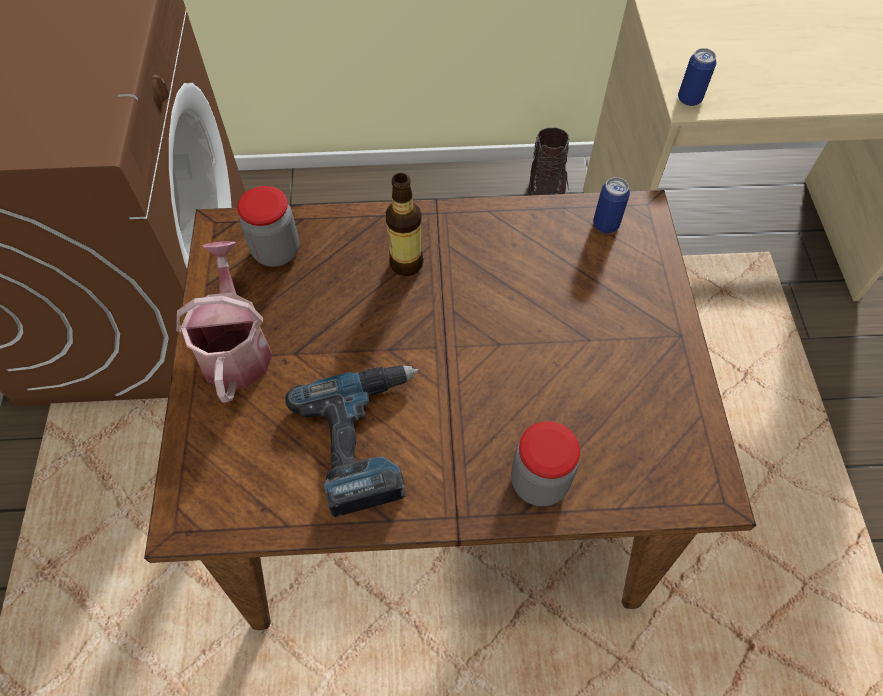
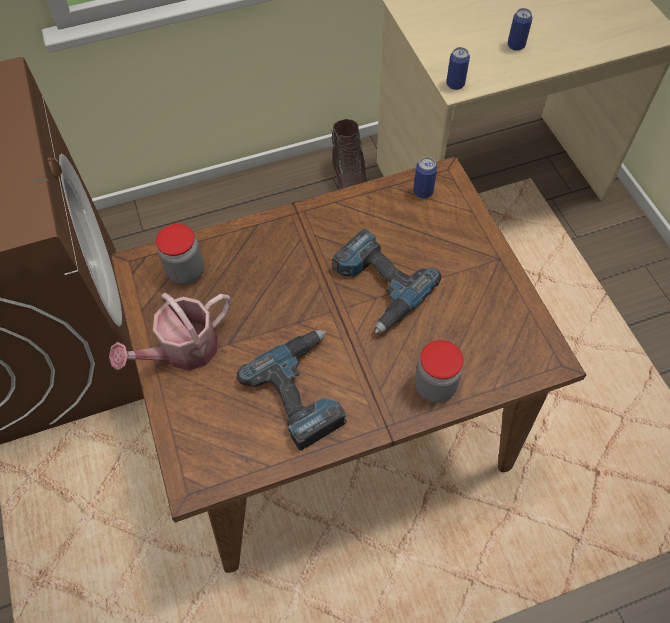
camera: 15 degrees left, 0 degrees up
watering can [176,241,272,403] -> watering can turned 105 degrees counterclockwise [109,293,231,371]
bottle [386,173,424,276] -> none
none -> power drill [332,228,441,333]
none -> can [508,8,533,51]

